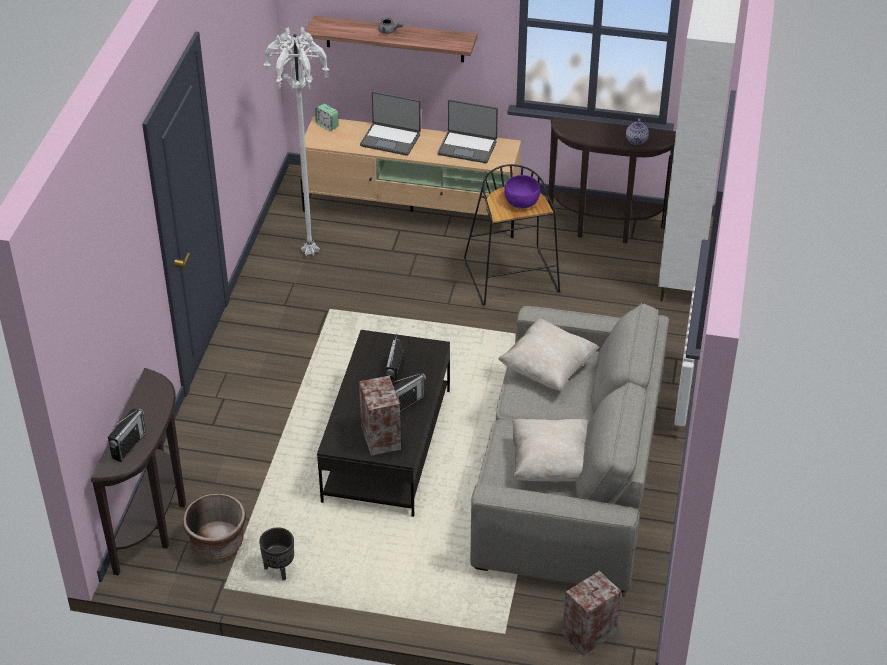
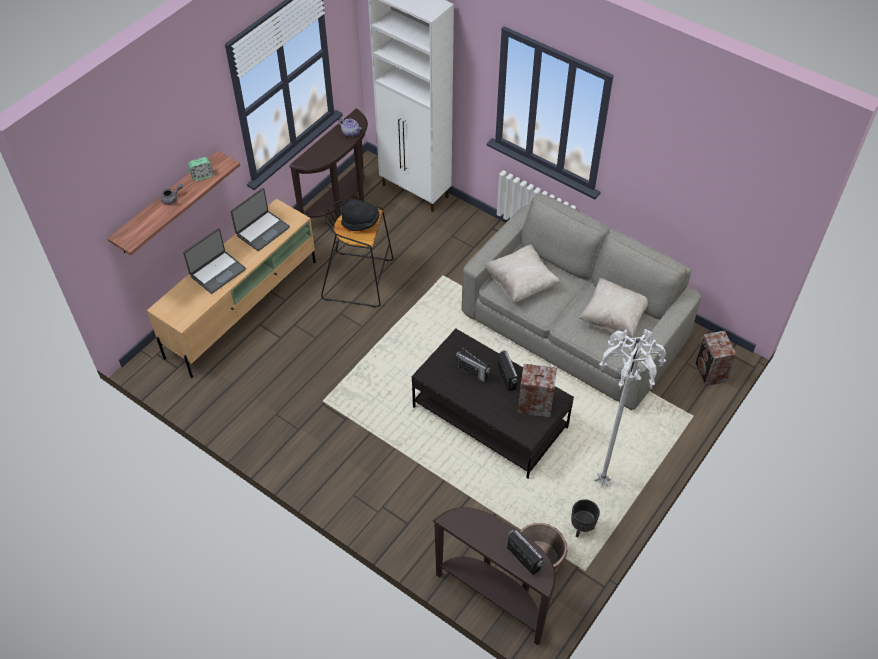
camera: 65 degrees left, 10 degrees up
white floor lamp [263,27,329,256] -> white floor lamp moved to [594,329,666,487]
alarm clock [315,104,338,131] -> alarm clock moved to [188,157,213,181]
purple bowl [504,175,540,209] -> black hat [341,199,379,231]

